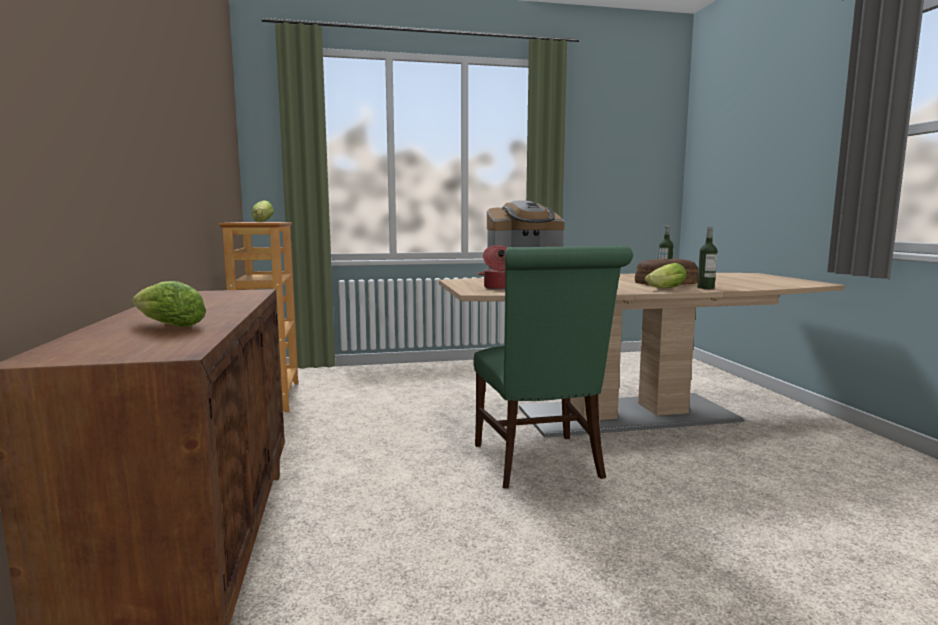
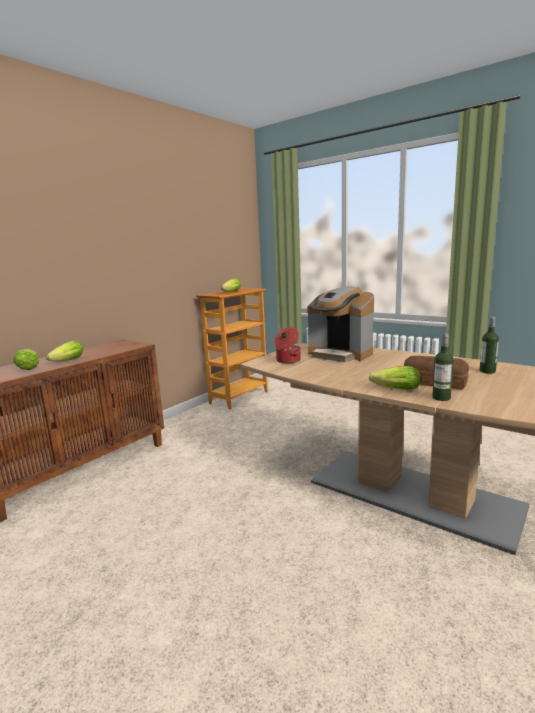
camera: 50 degrees right, 5 degrees up
green chair [473,246,633,489] -> none
none -> lettuce [46,341,83,362]

